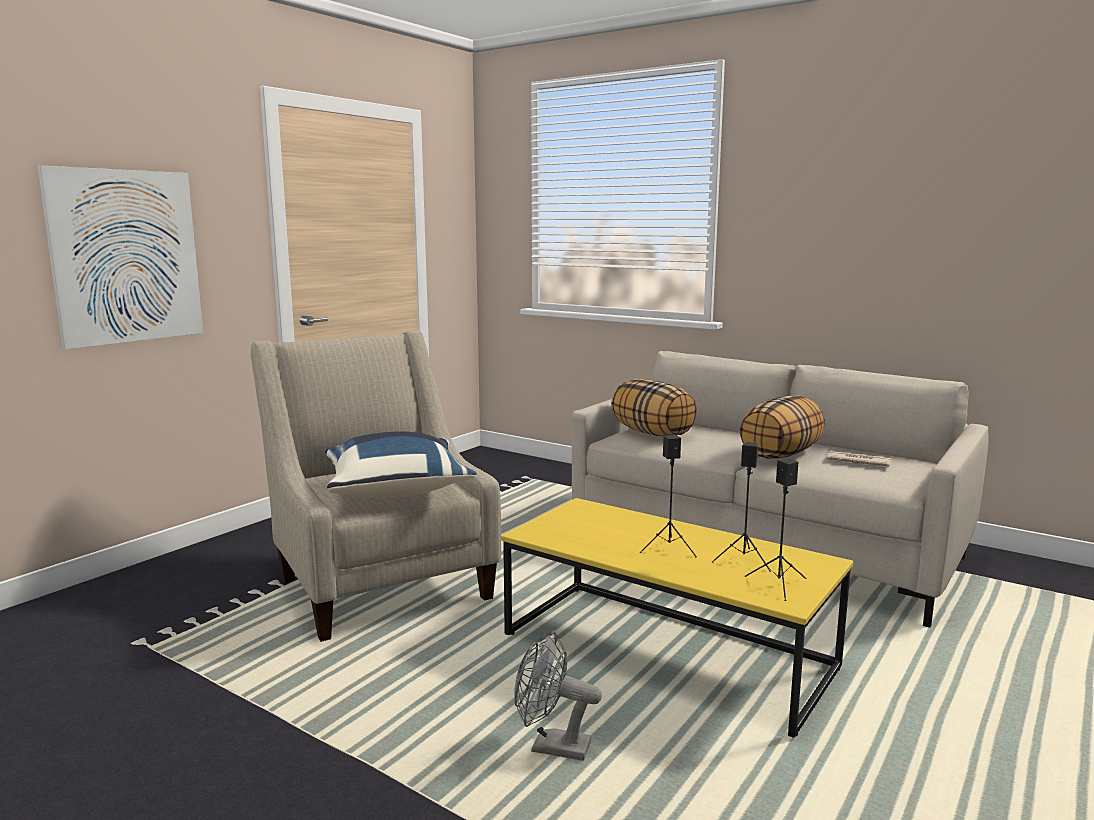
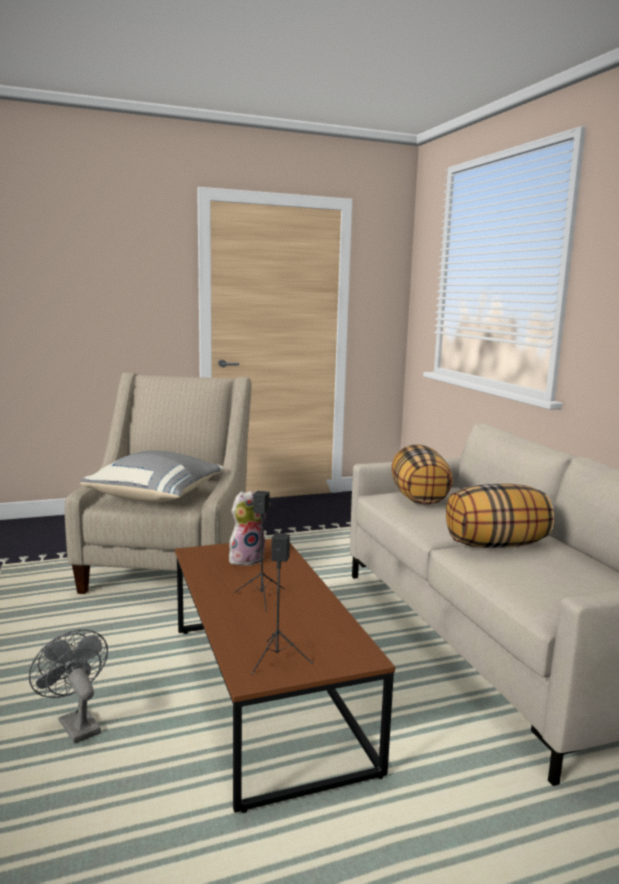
camera: 35 degrees right, 0 degrees up
picture [38,165,203,350] -> none
blue pillow [325,431,477,498] -> grey pillow [80,451,225,502]
yellow coffee table [501,498,853,738] -> brown coffee table [175,539,395,813]
black speaker [712,442,771,572] -> none
newspaper [827,451,891,466] -> none
none -> plush toy [229,491,271,566]

